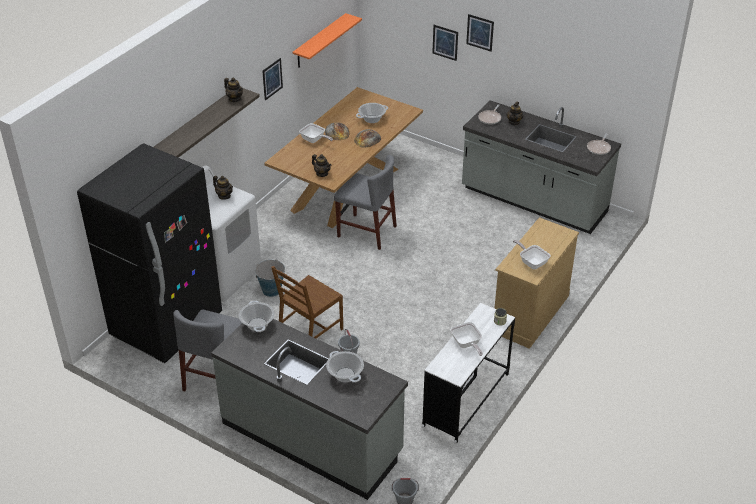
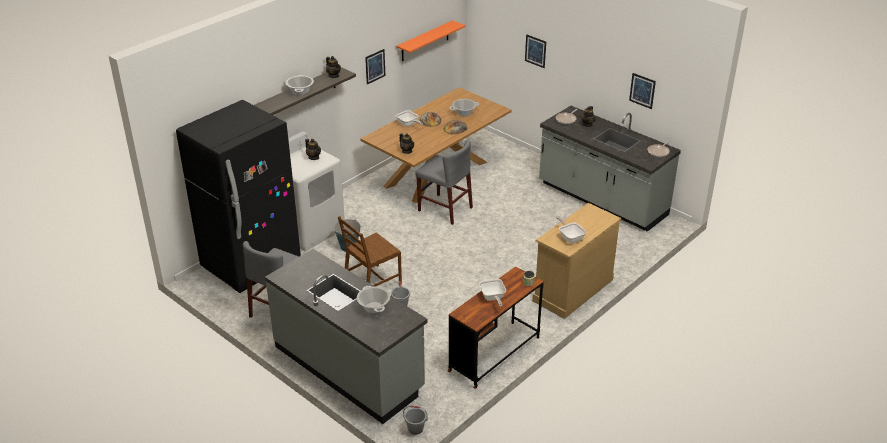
camera: 10 degrees right, 5 degrees down
cooking pot [239,300,275,332] -> cooking pot moved to [286,75,314,95]
white desk [422,303,515,444] -> brown desk [448,266,544,389]
picture [466,14,494,52] -> picture moved to [629,73,656,109]

